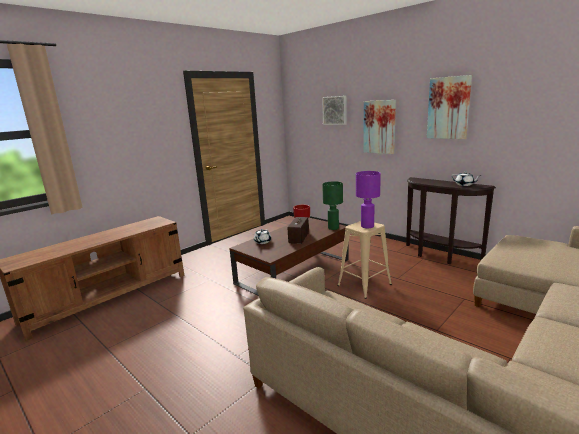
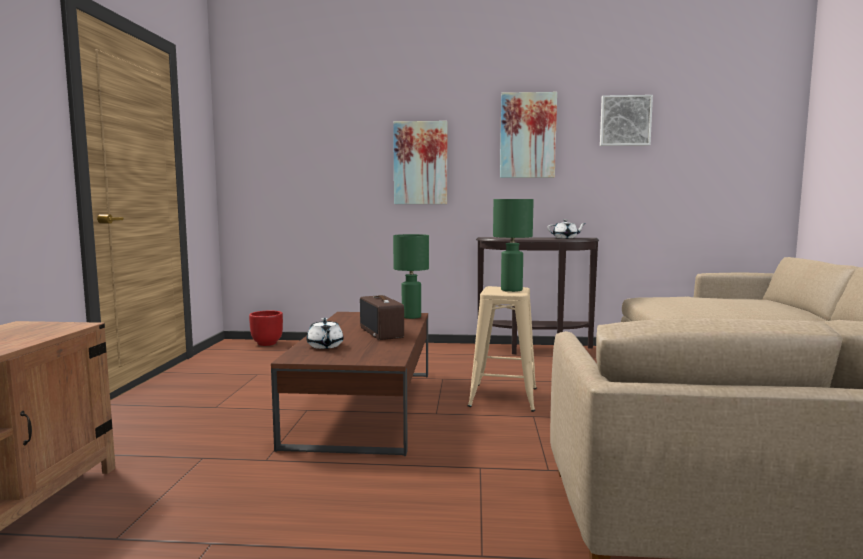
camera: 40 degrees left, 10 degrees down
picture [322,96,347,125] -> picture moved to [600,95,653,146]
purple table lamp [356,171,381,228] -> green table lamp [493,199,534,292]

